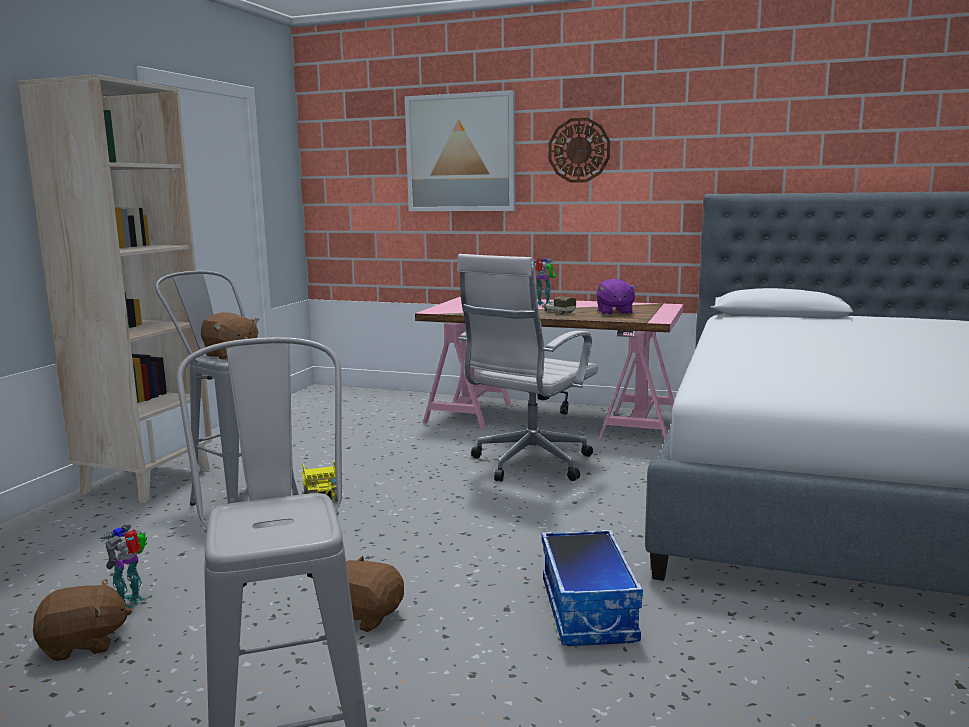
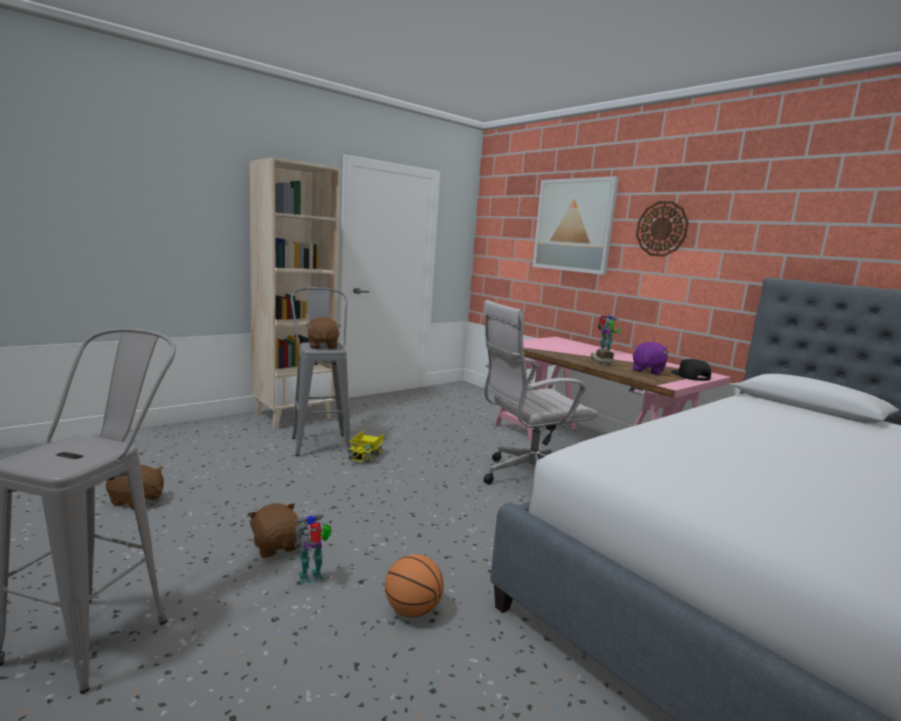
camera: 30 degrees right, 0 degrees up
toy robot [100,525,148,608] -> toy robot moved to [295,514,332,585]
storage box [542,530,643,646] -> basketball [385,554,444,617]
none -> black cap [671,359,711,381]

